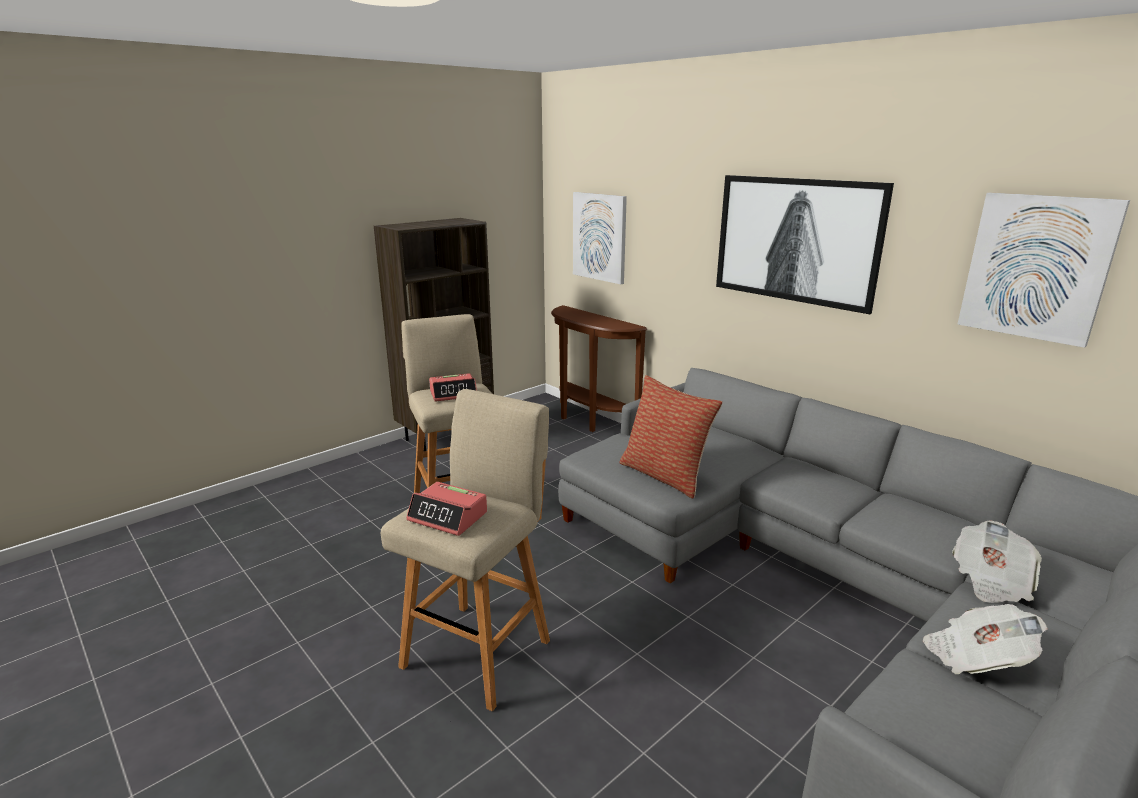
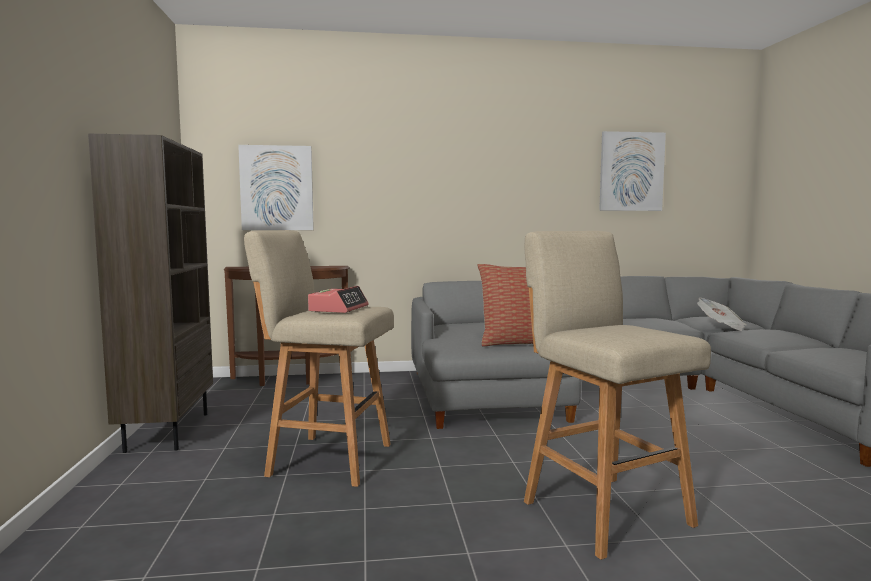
camera: 55 degrees left, 15 degrees down
alarm clock [406,482,487,536] -> none
picture [716,175,894,314] -> none
newspaper [923,604,1048,674] -> none

